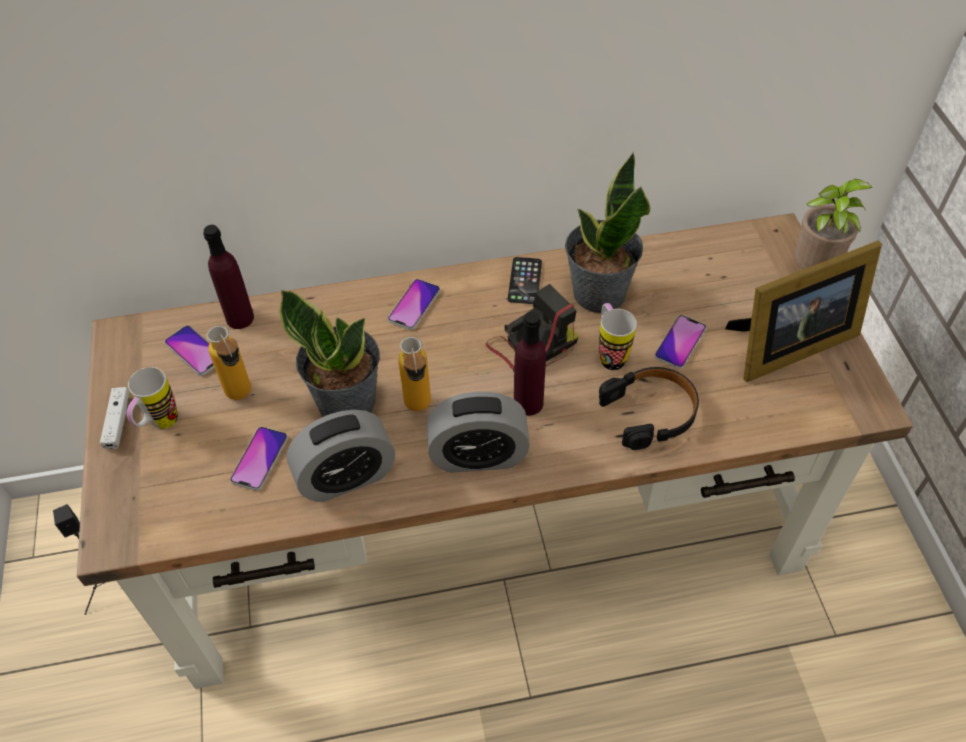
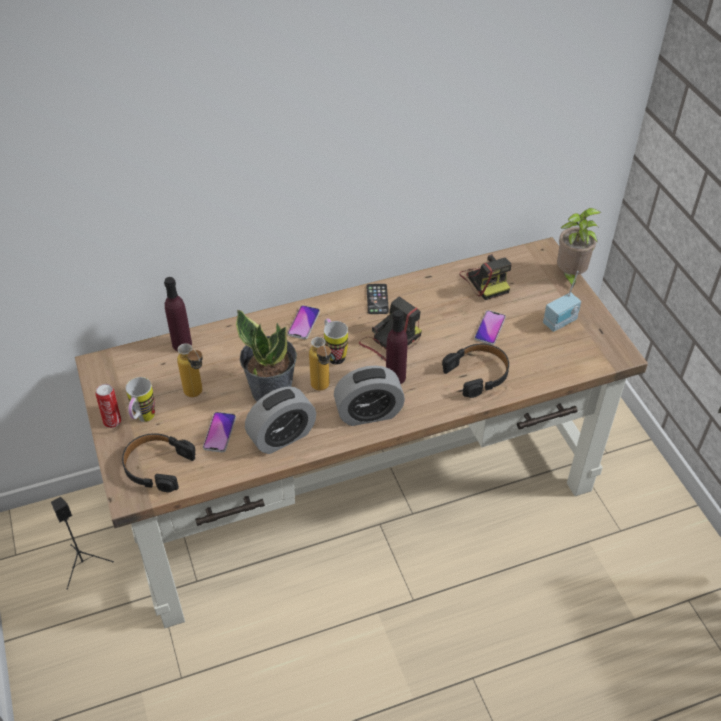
camera: 10 degrees left, 5 degrees down
white game controller [100,387,130,449] -> can [96,384,121,428]
phone [165,325,215,376] -> none
potted plant [565,153,650,313] -> none
mug [599,303,637,370] -> mug moved to [324,318,348,365]
picture frame [725,241,882,382] -> radio [543,271,581,332]
none -> black headphones [122,433,195,492]
none -> camera [459,254,512,300]

